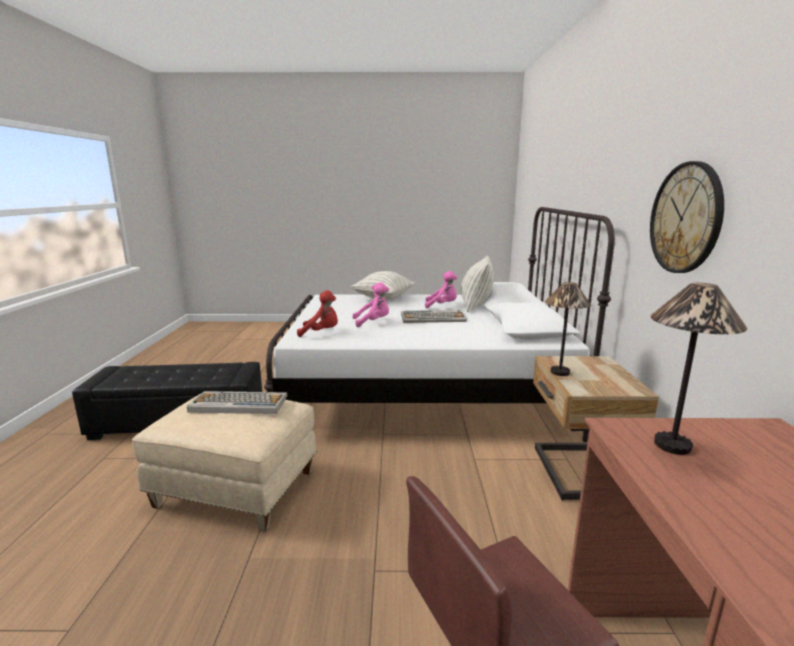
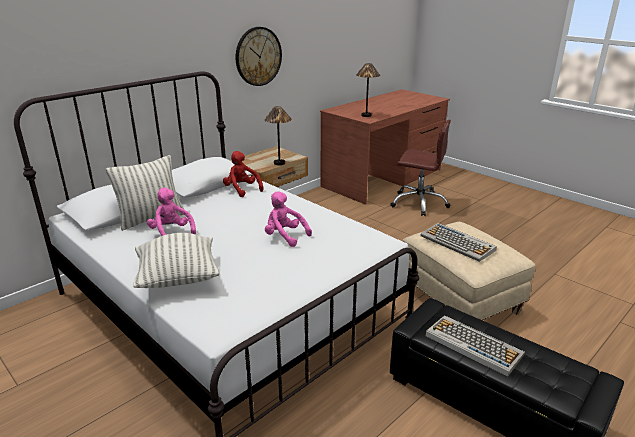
camera: 135 degrees left, 10 degrees up
red plush toy [297,290,338,337] -> red plush toy moved to [223,151,264,197]
keyboard [401,310,467,323] -> keyboard moved to [426,315,525,377]

